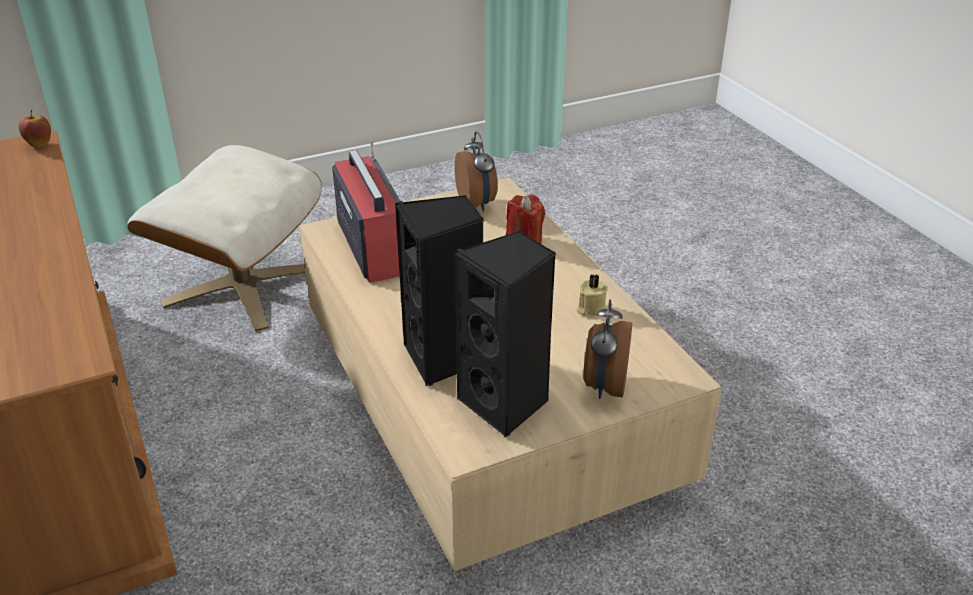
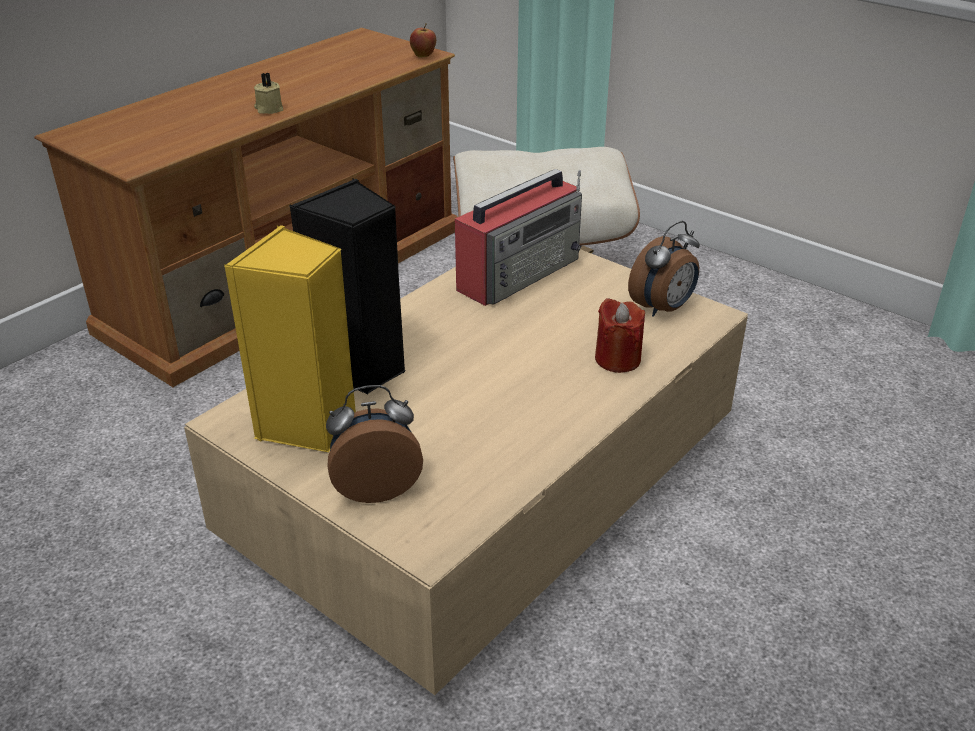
camera: 65 degrees right, 0 degrees up
black speaker [454,231,556,437] -> yellow speaker [224,225,356,452]
beige candle [576,274,608,316] -> beige candle moved to [254,73,283,114]

